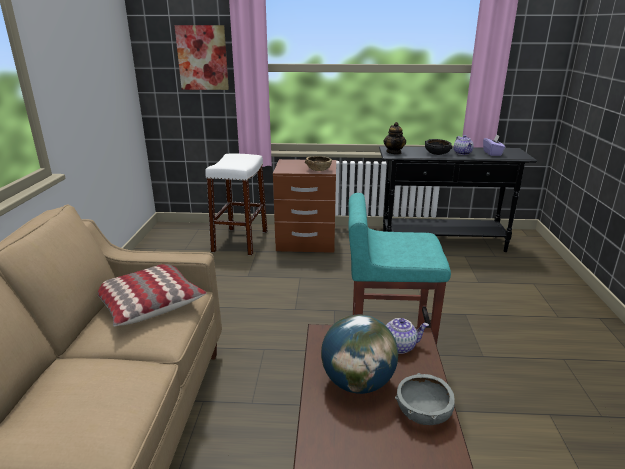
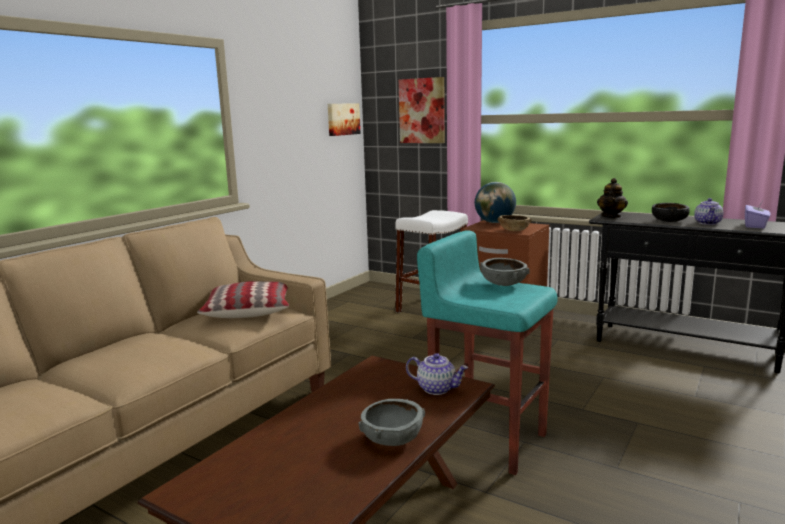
camera: 30 degrees right, 10 degrees down
globe [321,315,398,394] -> globe moved to [475,182,516,223]
none -> picture [328,103,360,136]
none -> grey bowl [480,258,530,286]

